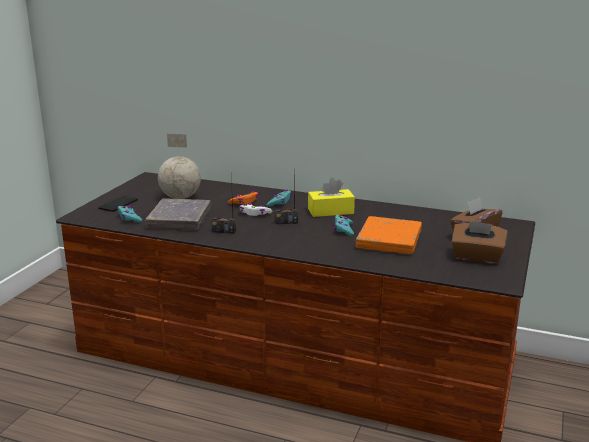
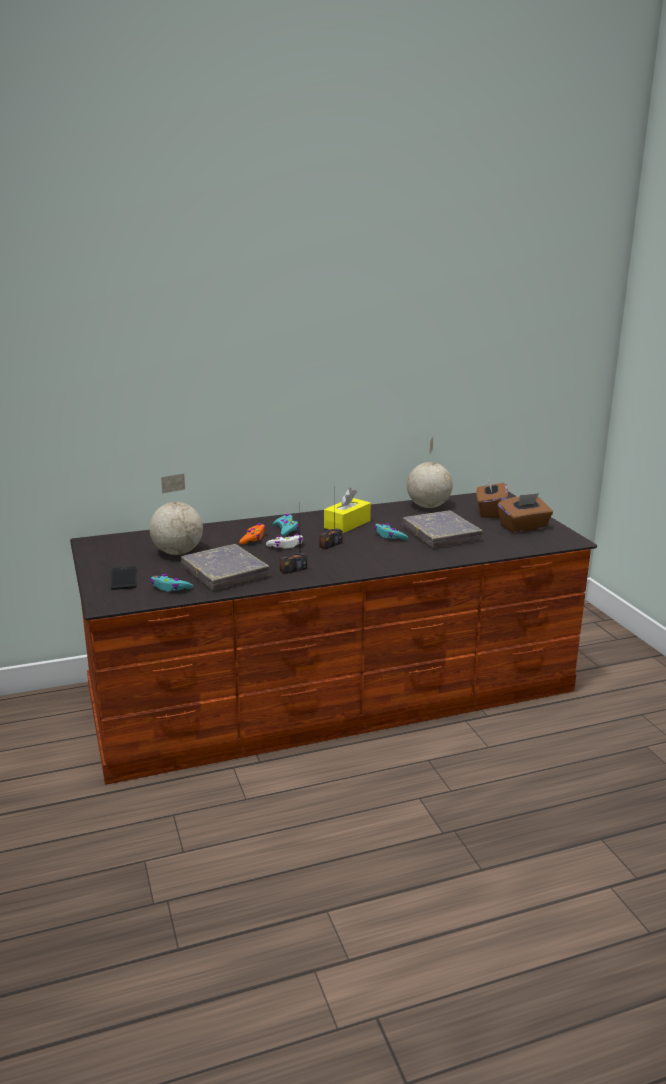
camera: 40 degrees left, 0 degrees up
orange book [356,216,422,254] -> grey book [402,510,483,548]
none -> globe [407,437,453,508]

